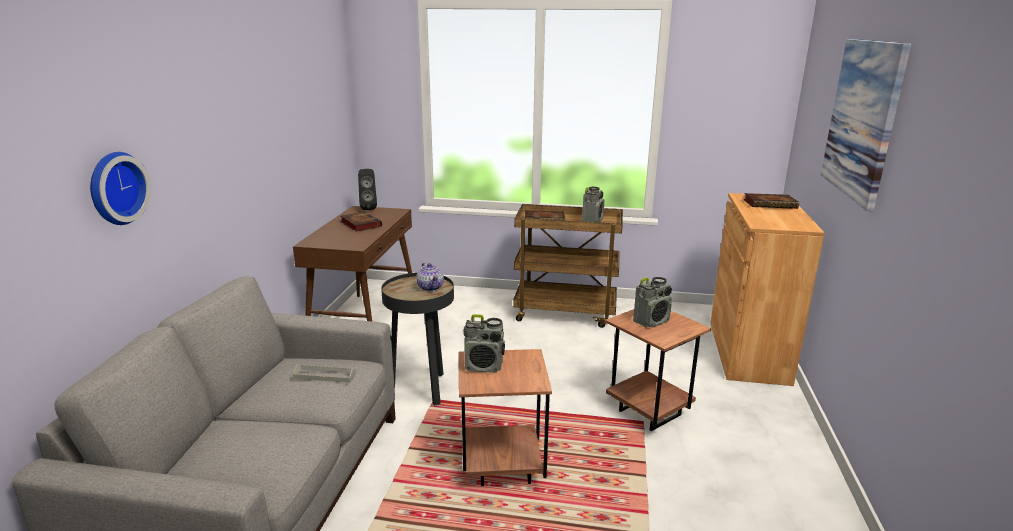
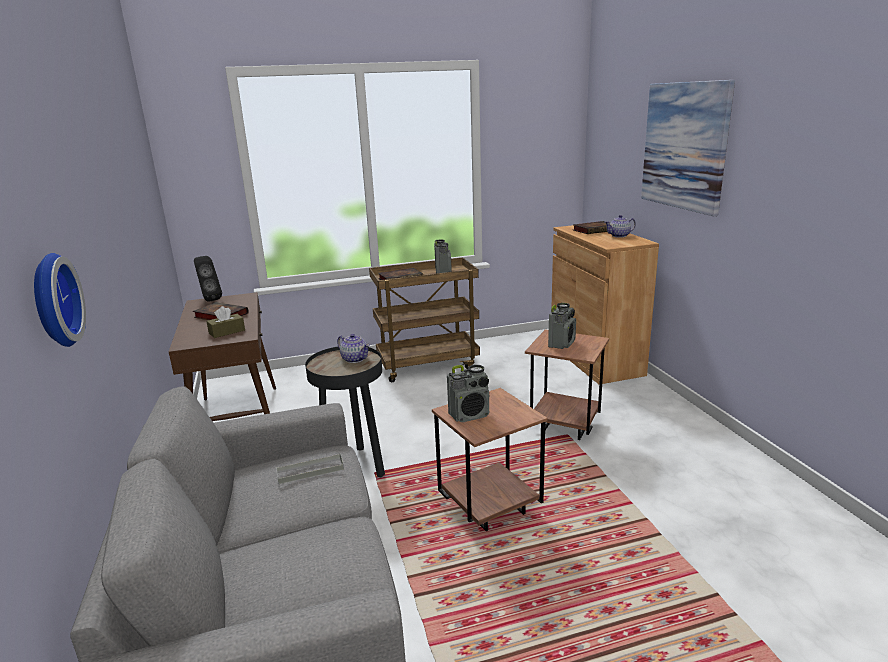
camera: 25 degrees left, 0 degrees up
none -> brown tissue box [206,306,245,338]
none -> teapot [605,215,636,238]

